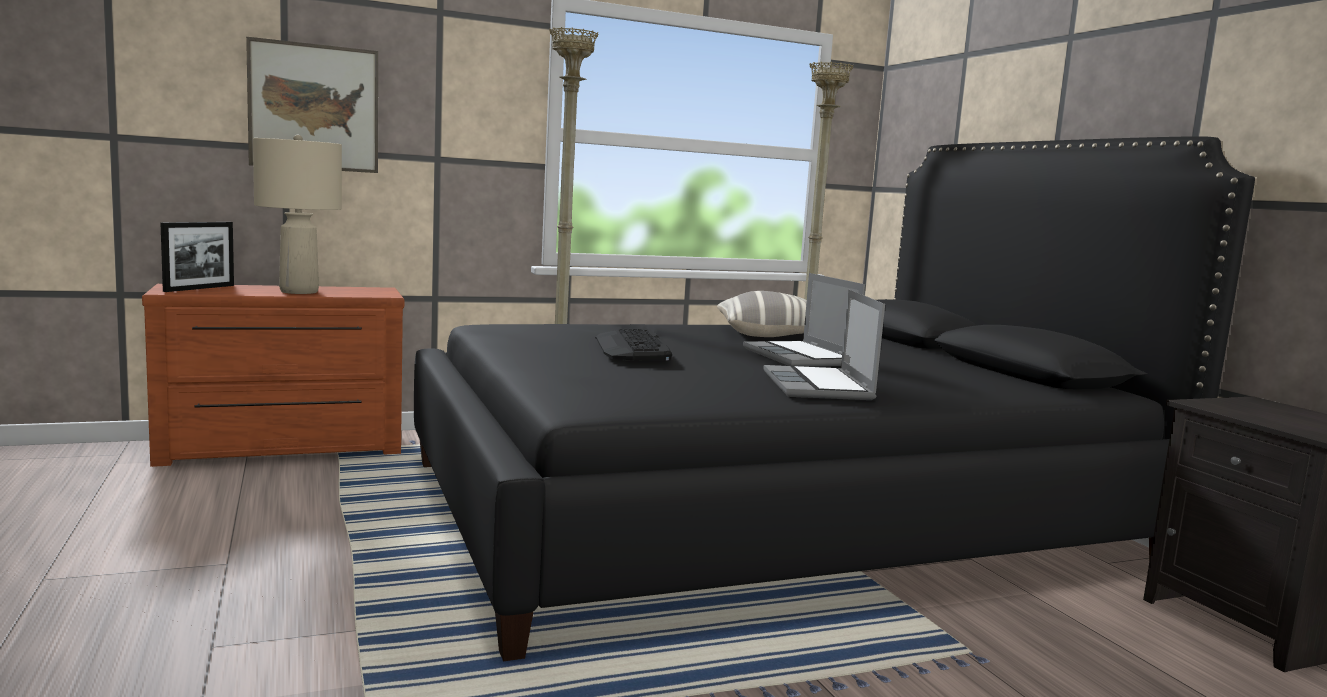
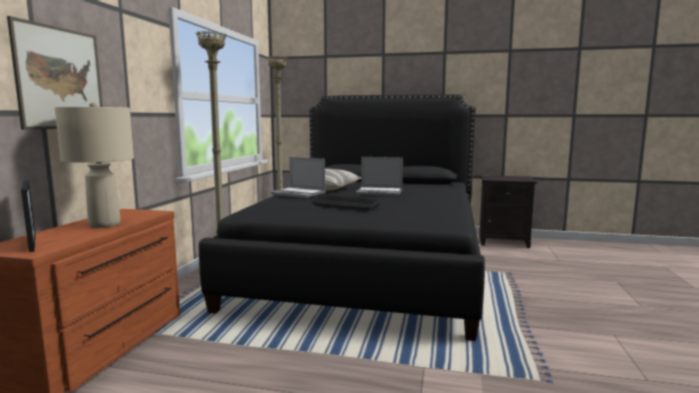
camera: 55 degrees left, 0 degrees up
laptop [763,289,885,400] -> laptop moved to [271,157,325,198]

